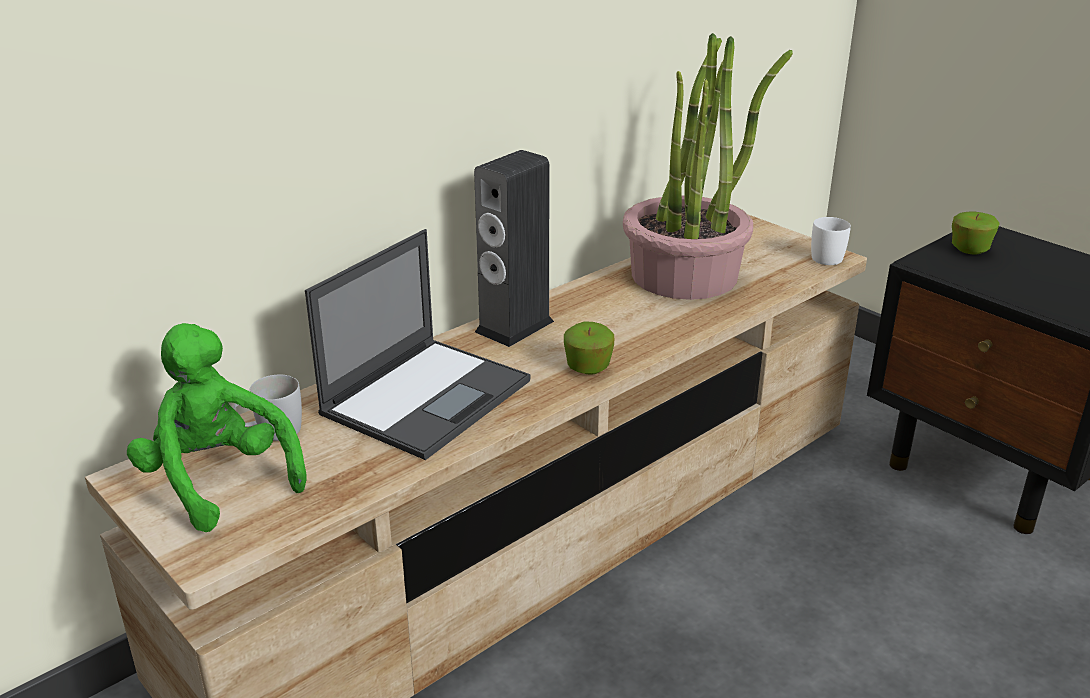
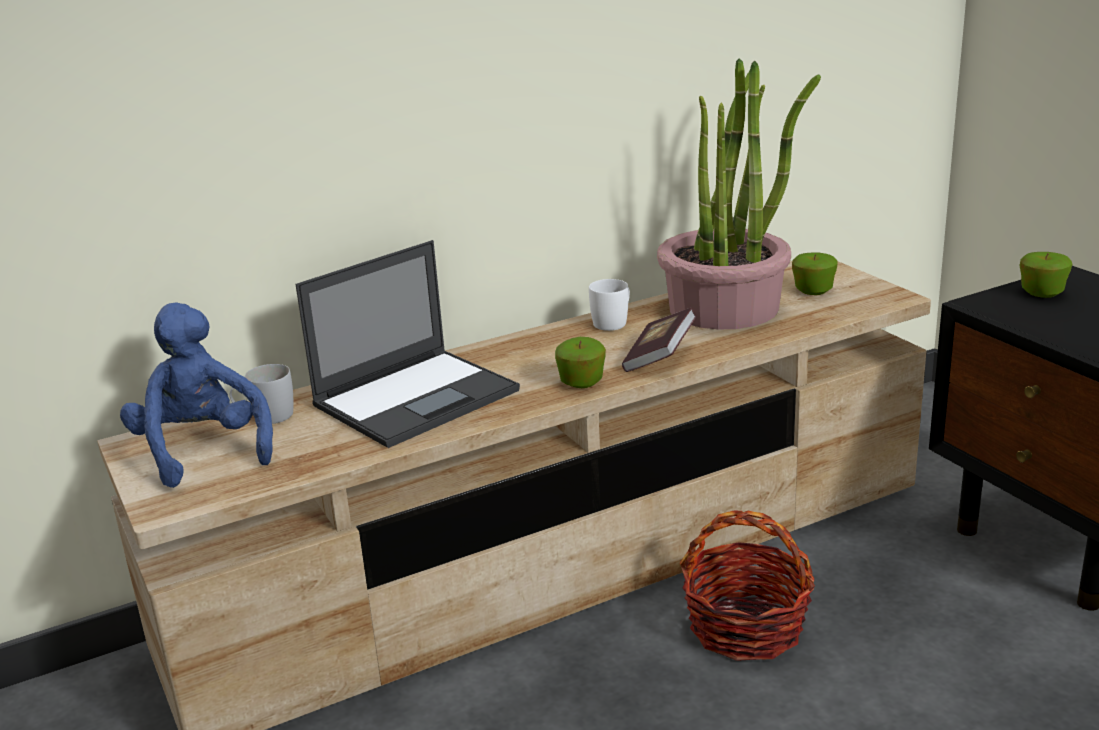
camera: 15 degrees right, 5 degrees down
green plush toy [127,323,307,532] -> blue plush toy [120,302,273,488]
speaker [474,150,554,347] -> none
white mug [811,217,851,265] -> white mug moved to [589,279,630,331]
none -> book [622,308,696,372]
none -> basket [680,510,815,661]
none -> apple [792,253,838,295]

